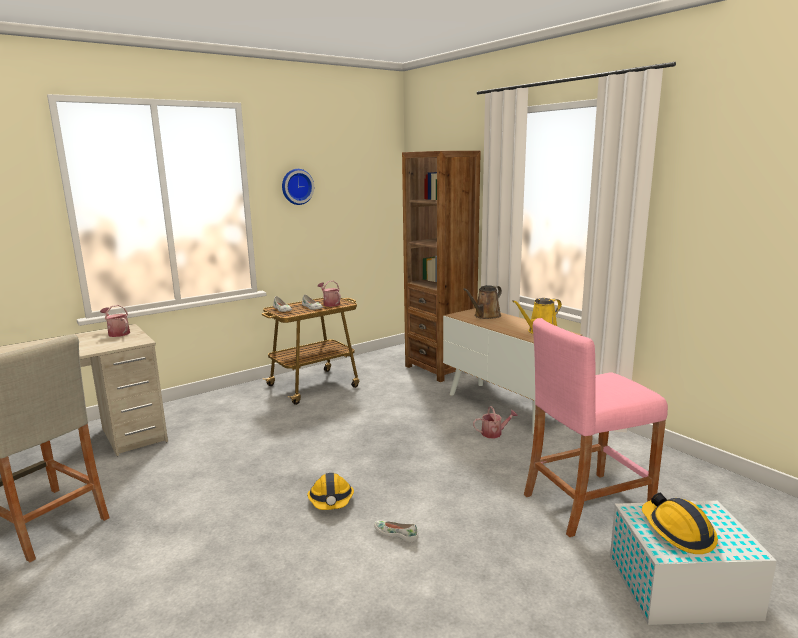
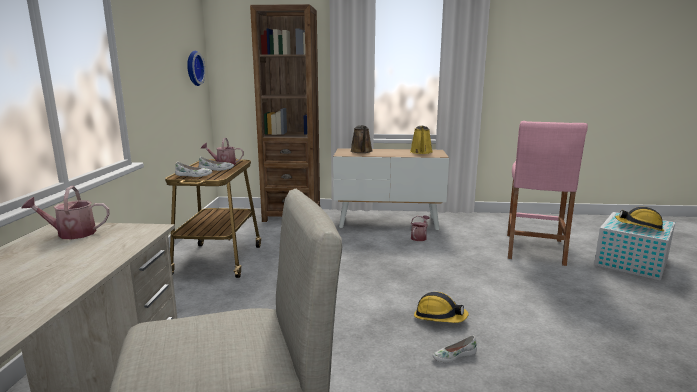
camera: 50 degrees left, 0 degrees up
wall clock [282,169,314,205] -> wall clock moved to [187,51,205,86]
white shoe [374,520,418,542] -> white shoe moved to [432,335,477,363]

